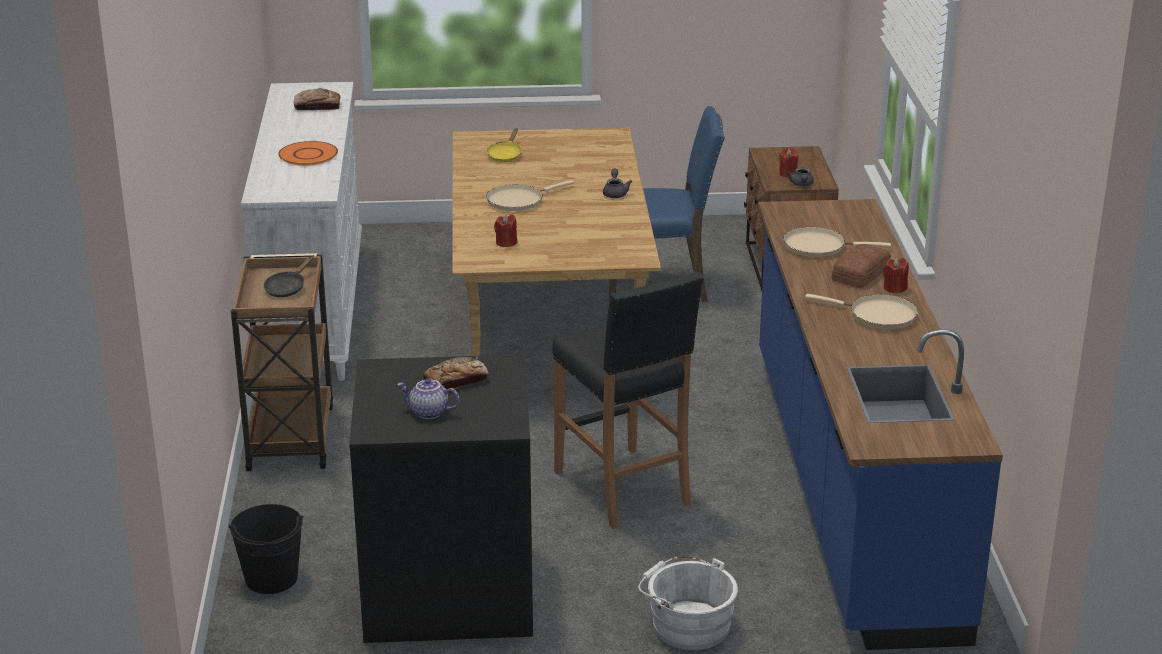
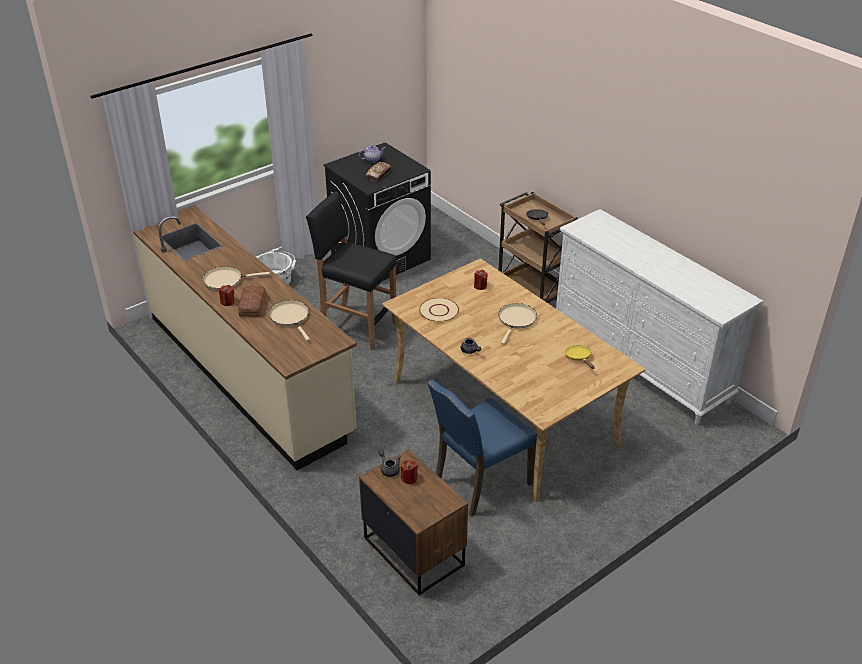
camera: 145 degrees right, 10 degrees up
black bucket [229,504,303,594] -> none
orange plate [278,141,338,166] -> none
bread [294,88,340,110] -> none
blue counter [758,199,1003,650] -> beige counter [130,205,357,470]
beige frying pan [783,227,891,257] -> beige frying pan turned 90 degrees counterclockwise [269,300,310,341]
none -> beige plate [419,298,459,322]

